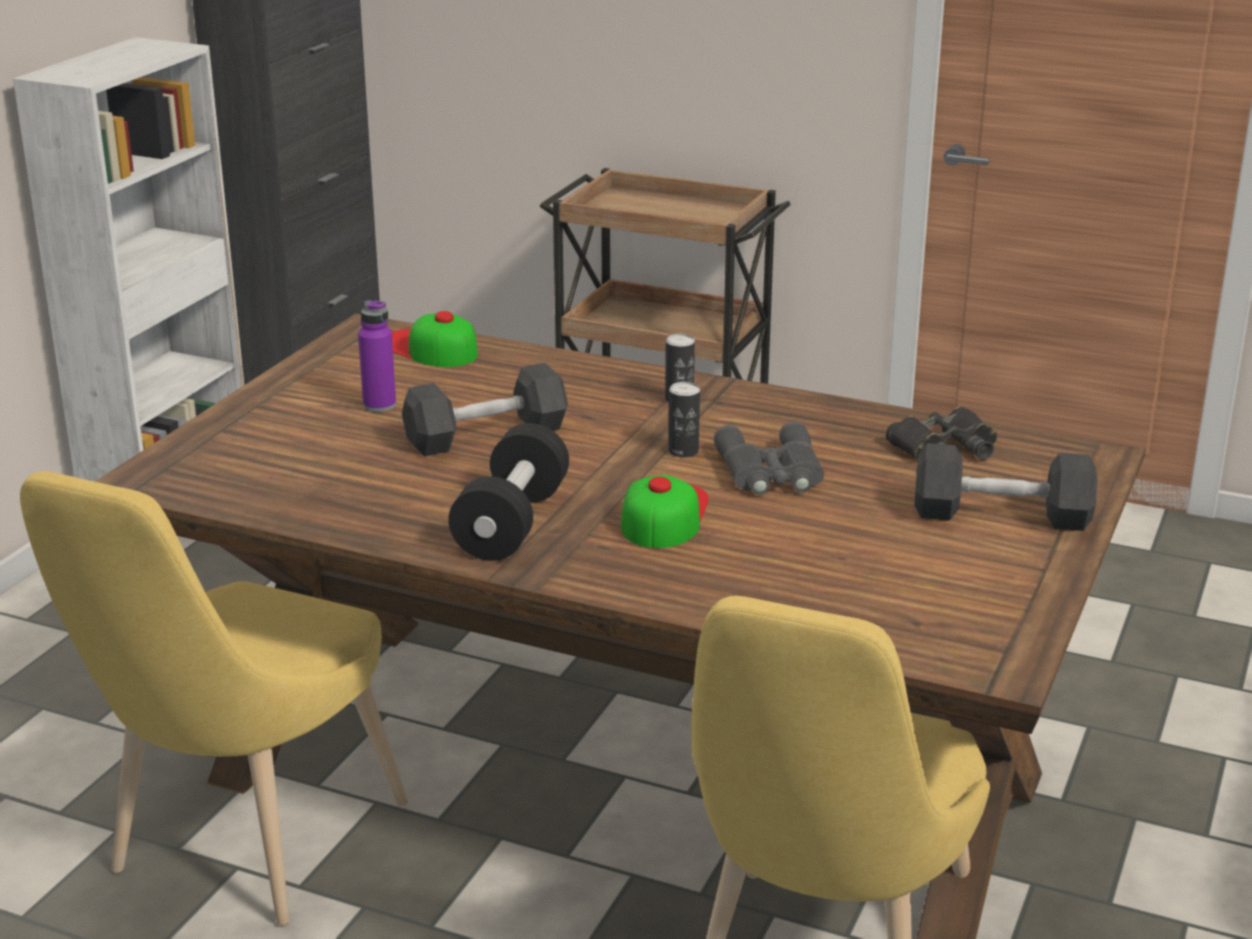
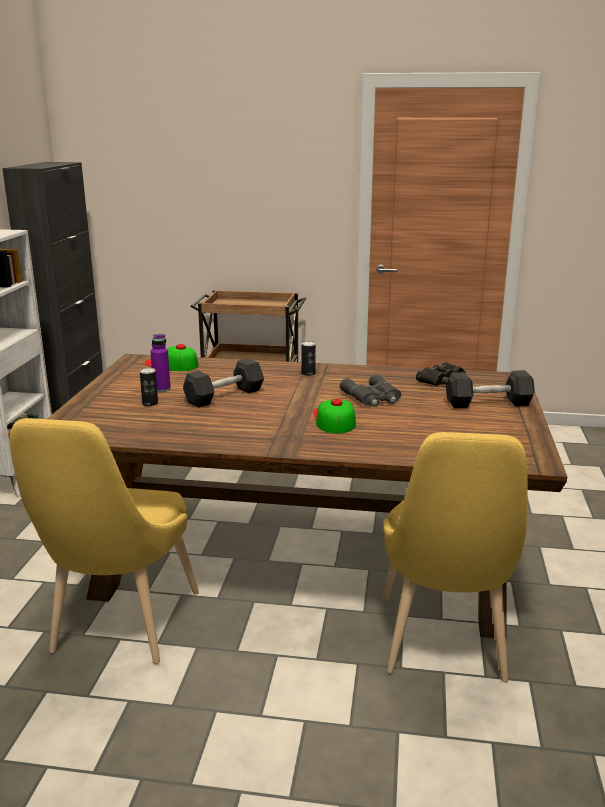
camera: 15 degrees left, 5 degrees down
black dumbbell [448,423,569,561] -> none
can [668,382,700,458] -> can moved to [140,368,158,406]

